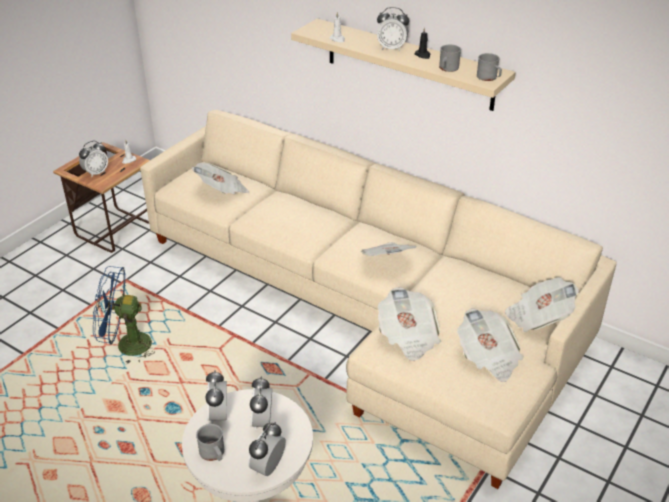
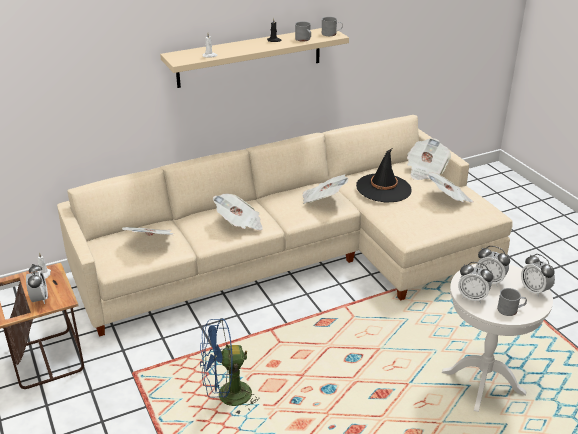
camera: 60 degrees left, 5 degrees down
blue fan [93,266,155,365] -> blue fan turned 45 degrees clockwise [200,318,260,416]
alarm clock [377,7,409,51] -> none
newspaper [378,287,441,361] -> newspaper moved to [213,194,263,231]
none -> black hat [356,148,412,203]

